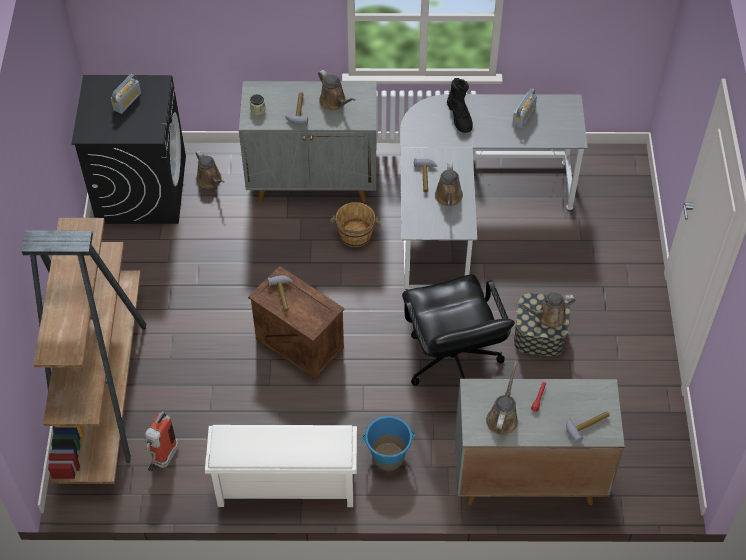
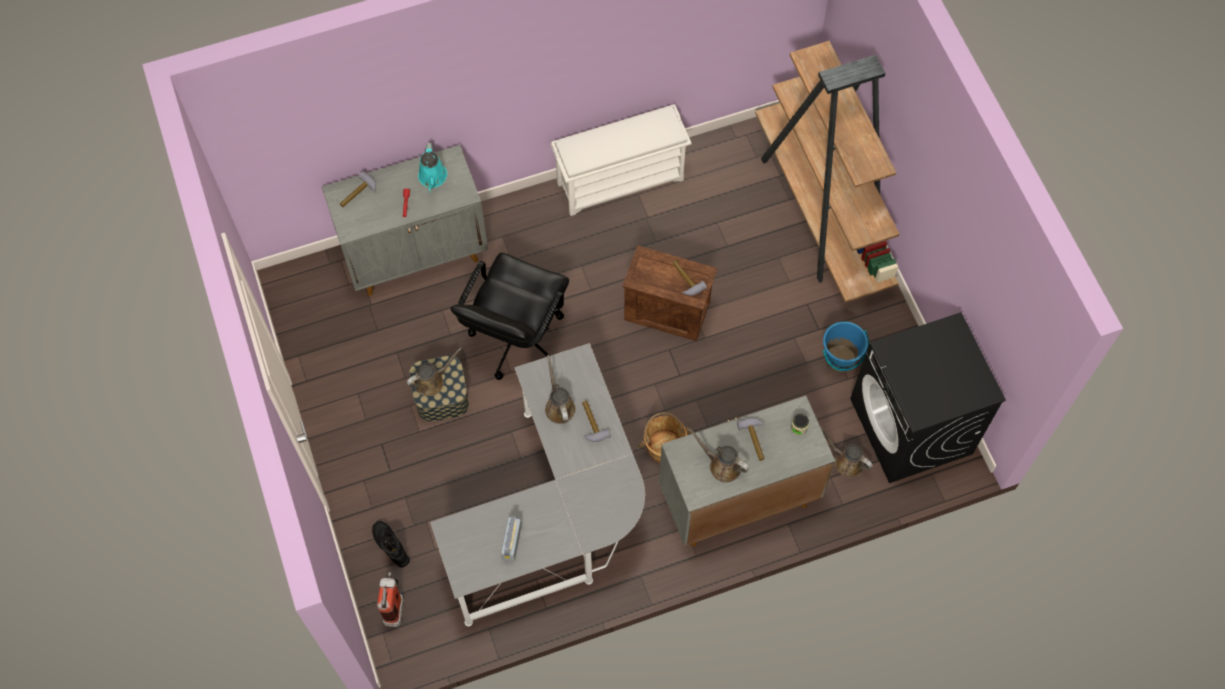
camera: 160 degrees right, 10 degrees up
radio [111,74,141,114] -> none
fire extinguisher [145,411,179,472] -> fire extinguisher moved to [377,572,404,627]
blue bucket [362,416,415,471] -> blue bucket moved to [823,321,869,372]
black office chair [402,274,515,386] -> black office chair turned 120 degrees counterclockwise [451,253,569,380]
black boot [447,78,473,133] -> black boot moved to [372,521,410,568]
brown watering can [486,362,518,435] -> turquoise watering can [418,143,447,193]

